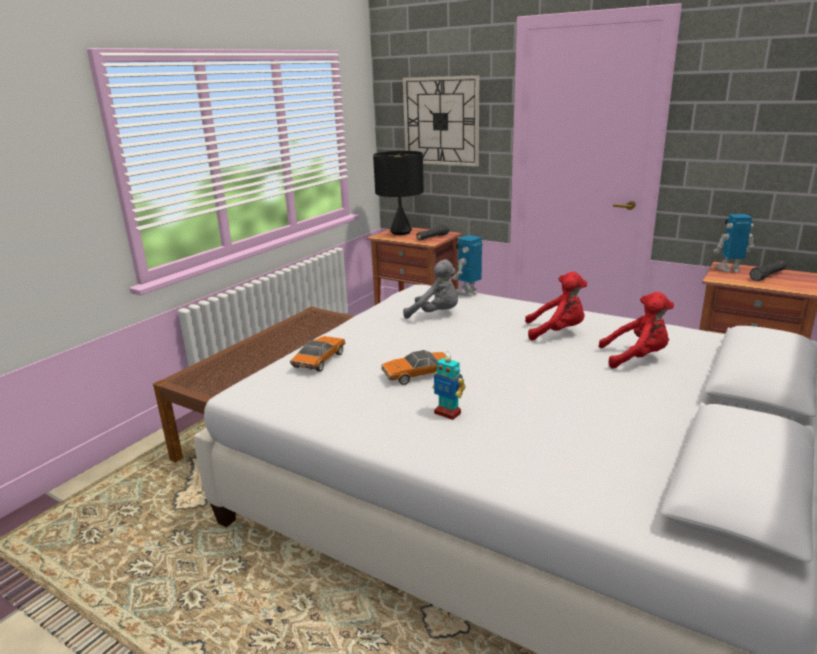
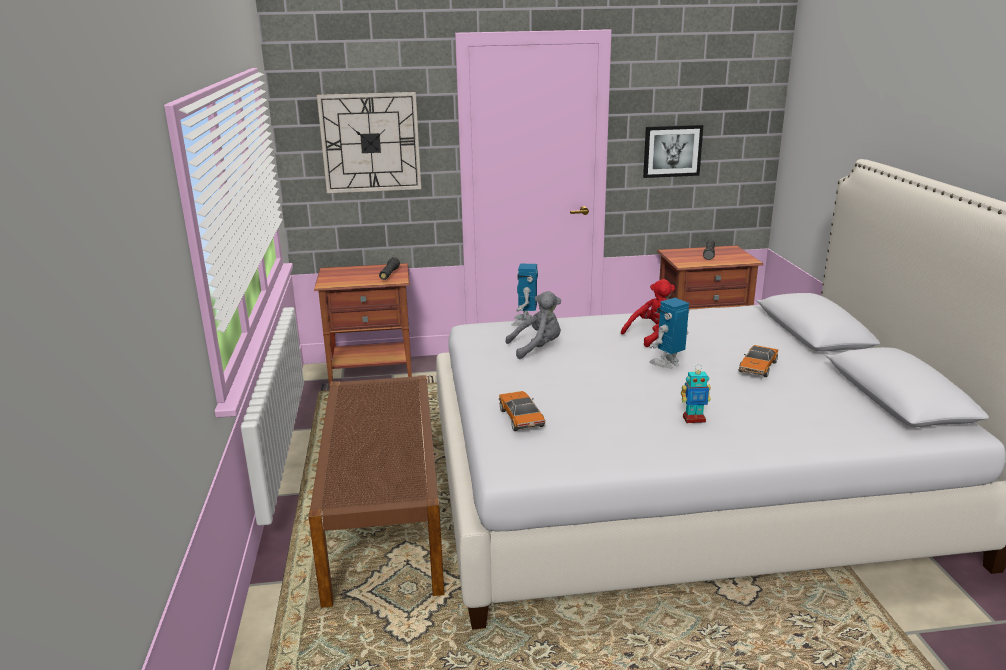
camera: 40 degrees left, 0 degrees up
black table lamp [373,151,424,235] -> none
toy car [381,350,448,385] -> toy car moved to [739,345,779,377]
red plush toy [599,292,674,369] -> none
toy robot [713,214,754,272] -> toy robot moved to [649,298,690,369]
none -> picture [643,125,703,178]

